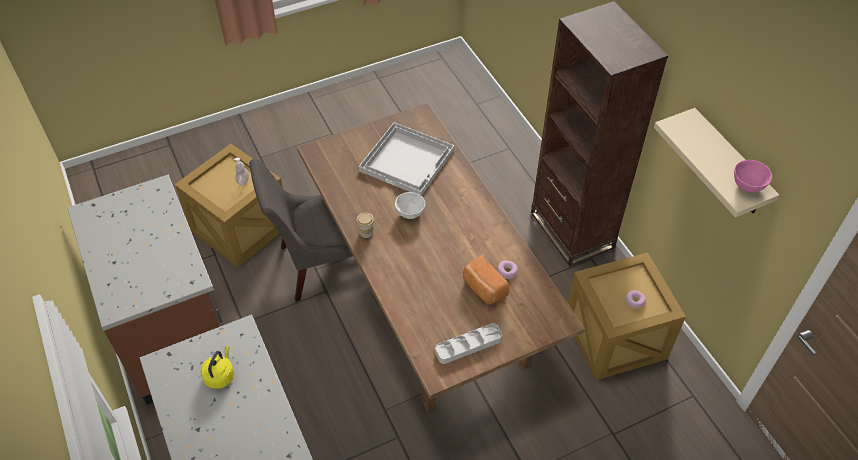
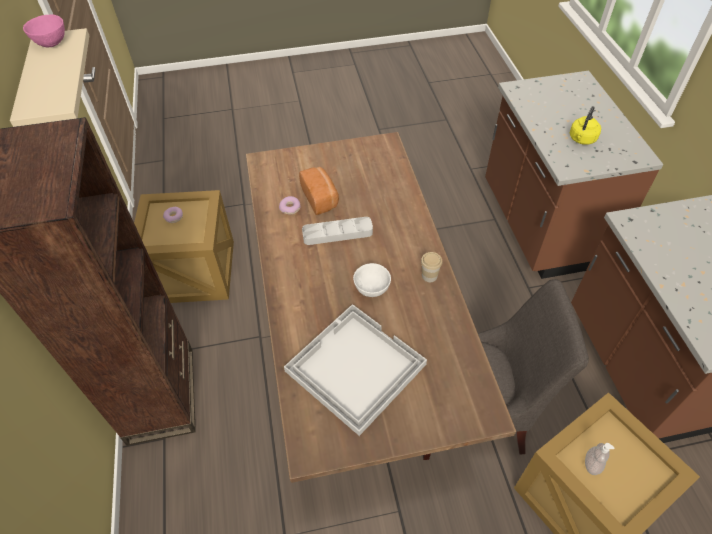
camera: 165 degrees left, 0 degrees up
grey tray [435,323,502,364] -> grey tray moved to [302,217,373,245]

